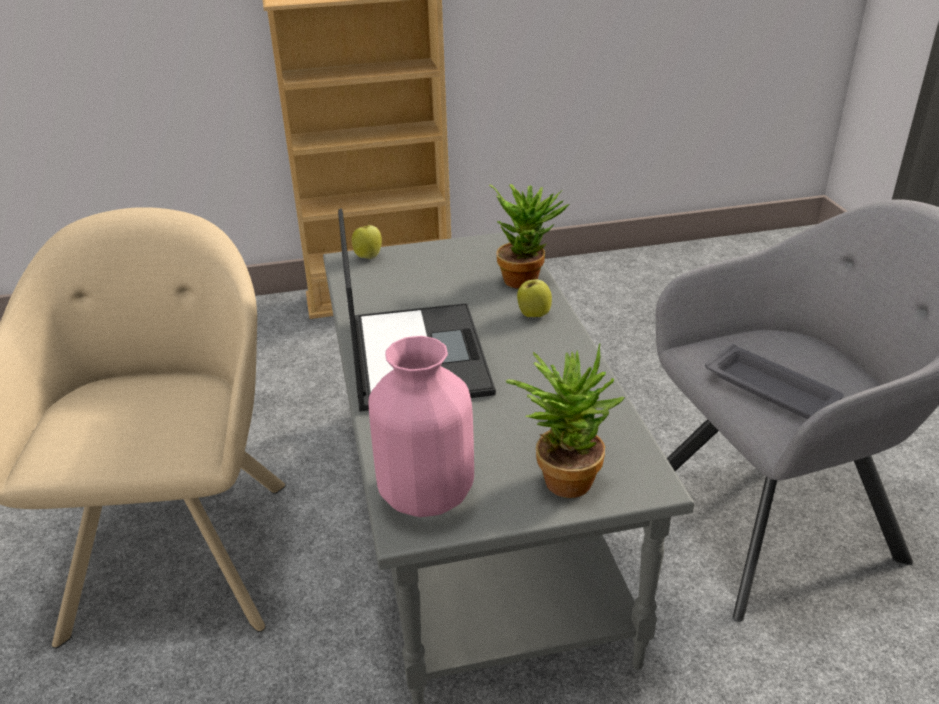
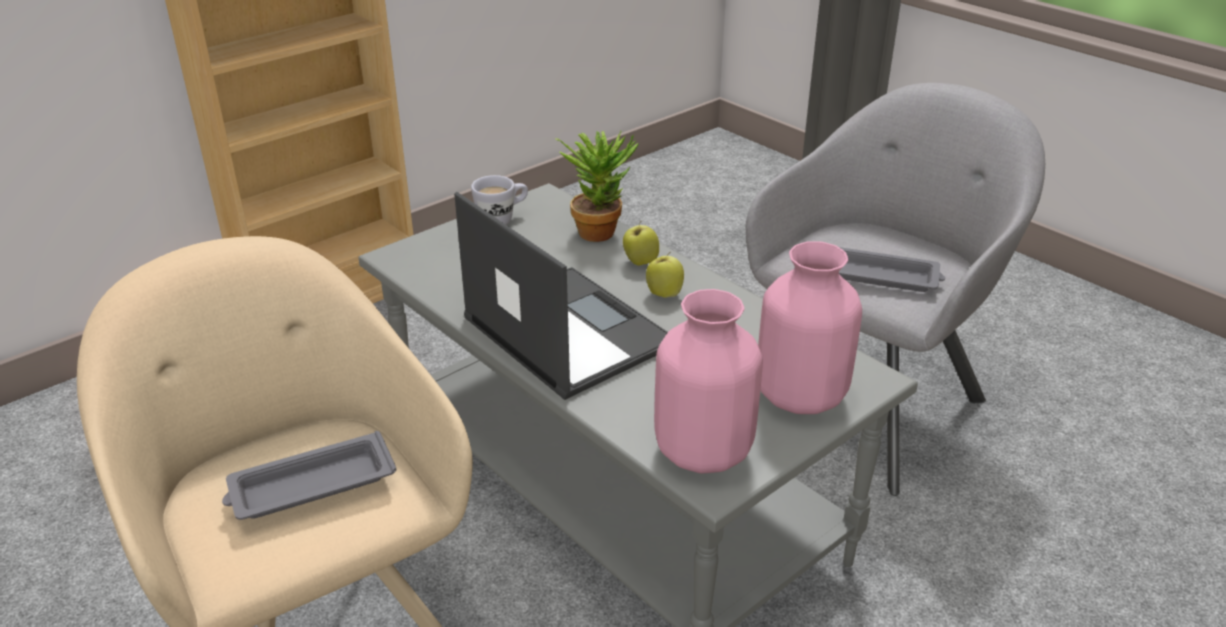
camera: 30 degrees left, 0 degrees up
apple [352,223,382,259] -> apple moved to [646,252,684,298]
potted plant [506,344,625,498] -> pink vase [758,241,862,414]
none -> grey tray [222,431,396,520]
none -> white mug [471,175,528,225]

